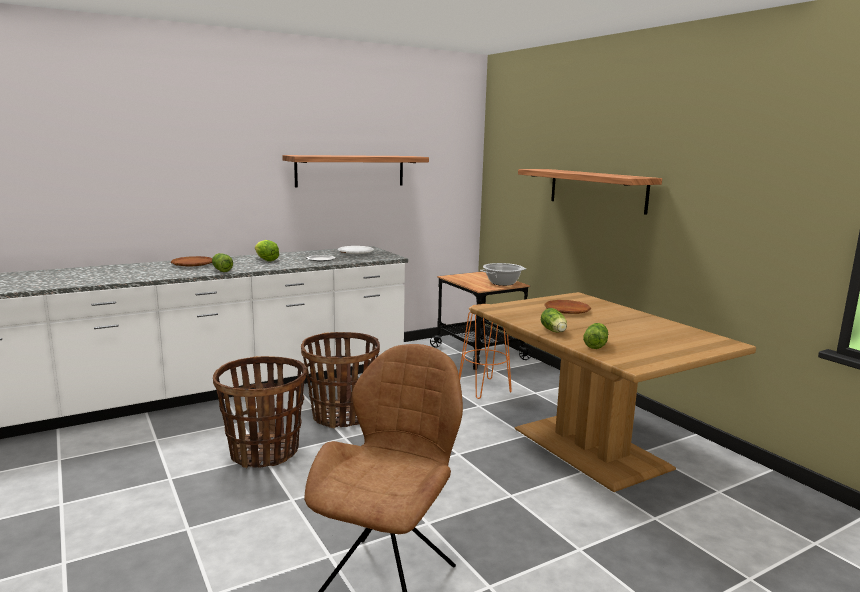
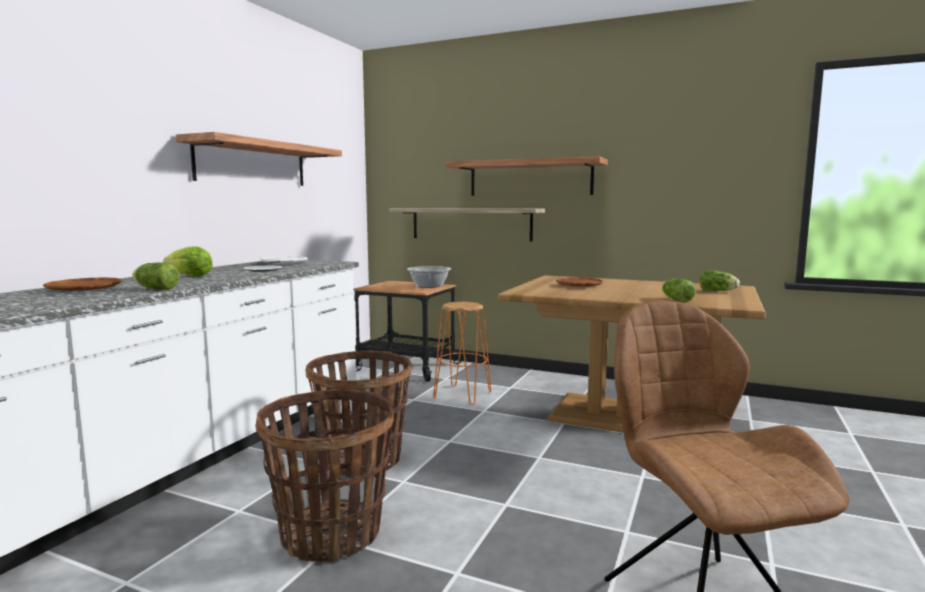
camera: 35 degrees left, 5 degrees down
lettuce [541,308,567,333] -> lettuce moved to [700,270,740,291]
none -> shelf [389,208,545,241]

